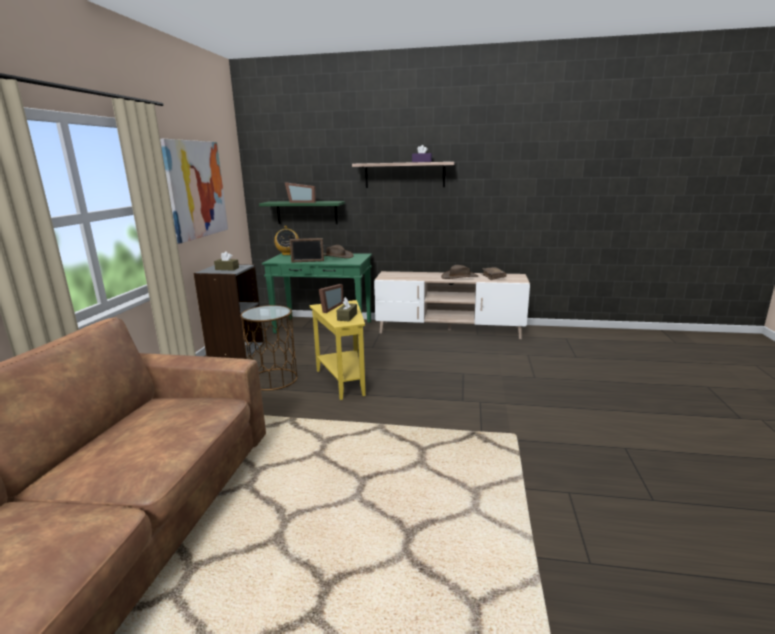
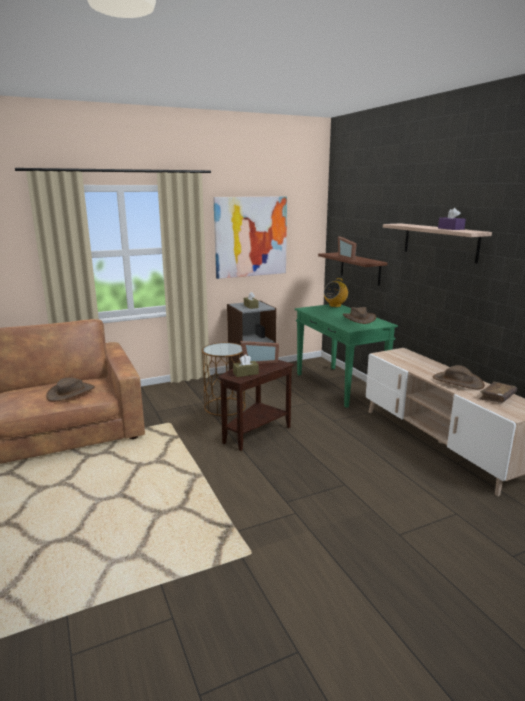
camera: 55 degrees right, 0 degrees up
green shelf [259,201,345,224] -> brown shelf [318,252,387,286]
picture frame [289,238,324,263] -> none
yellow side table [310,300,366,400] -> brown side table [218,360,294,451]
none -> brown hat [46,378,95,401]

